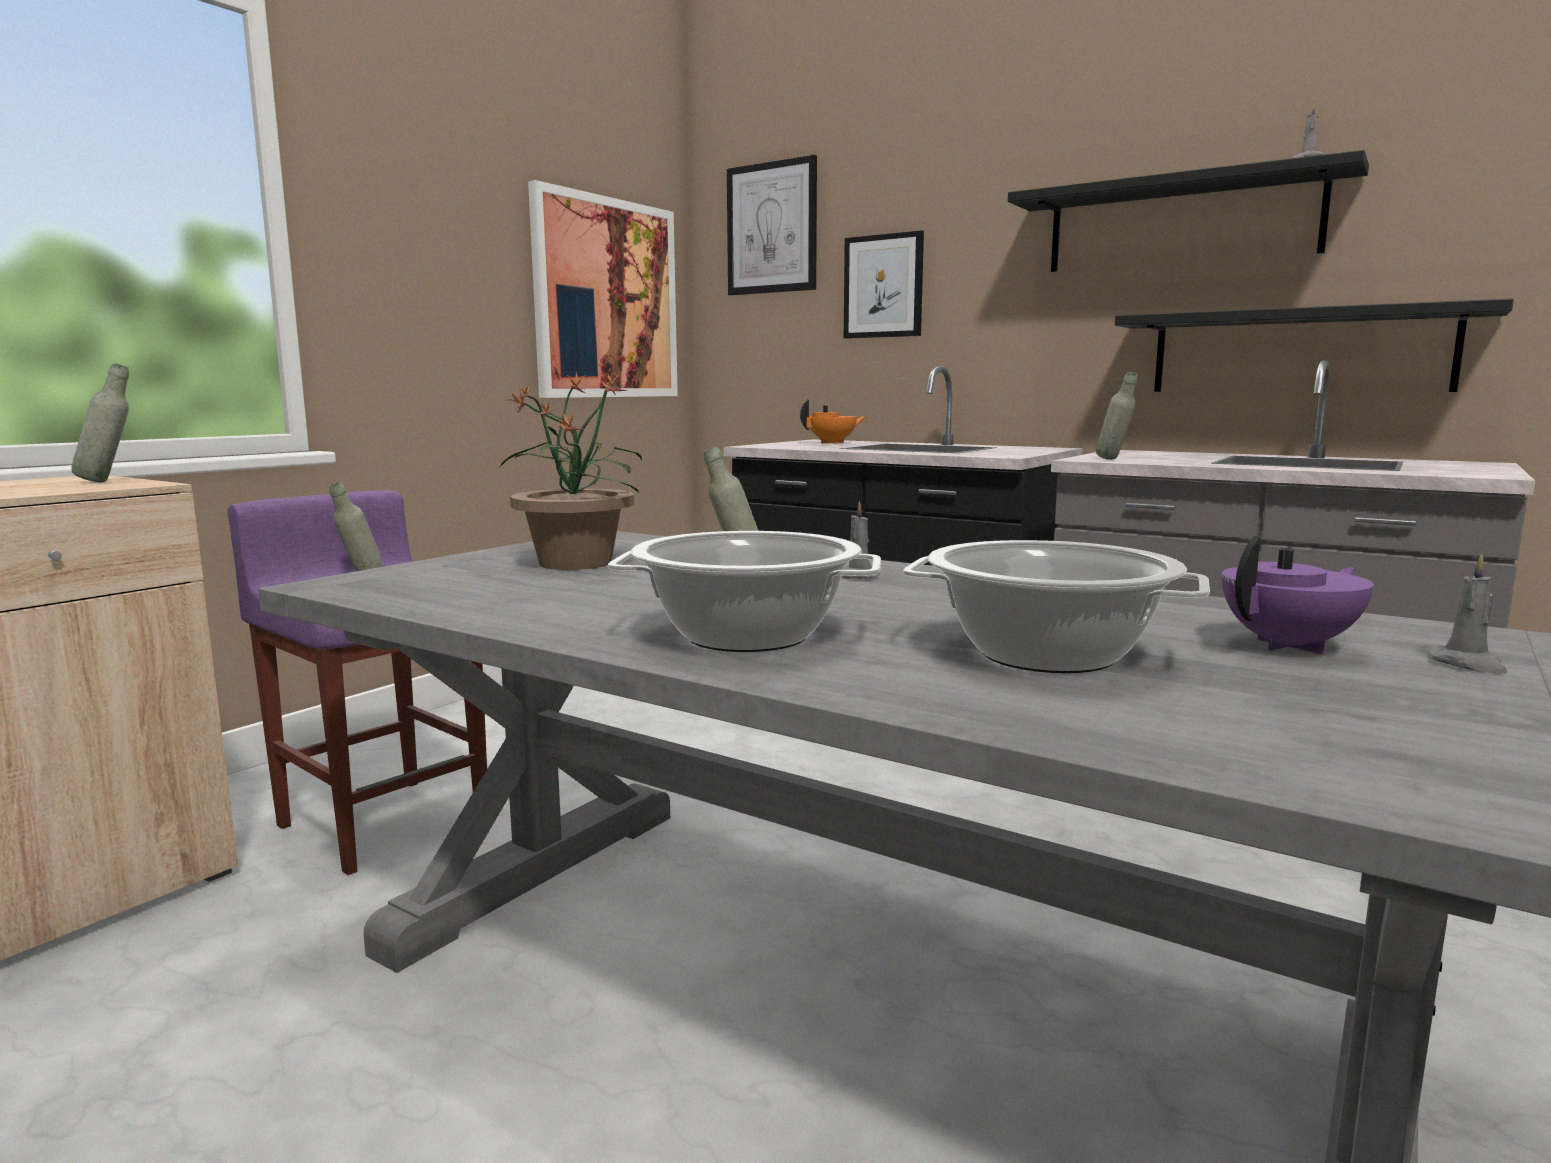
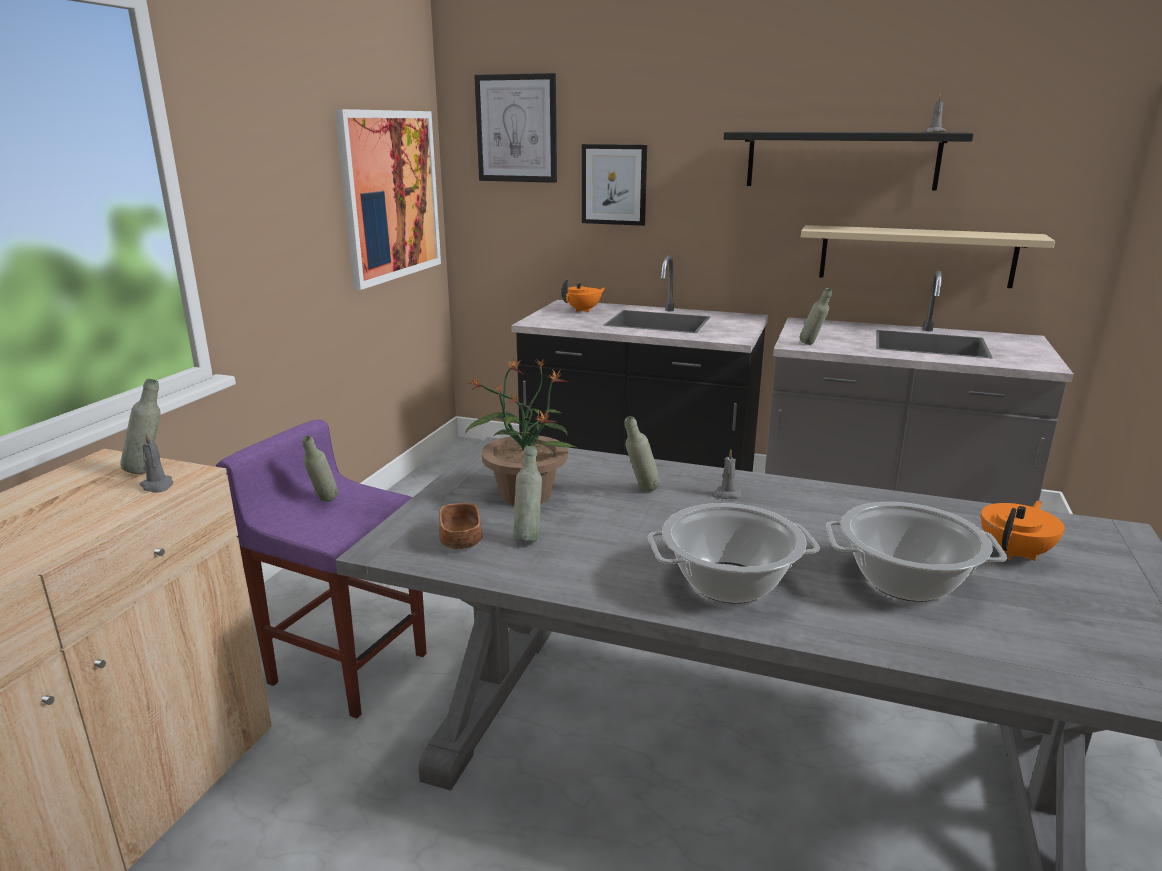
camera: 15 degrees left, 10 degrees up
black shelf [1115,299,1514,392] -> beige shelf [801,225,1055,288]
purple teapot [1222,536,1374,655] -> orange teapot [981,501,1065,561]
grey candle [1428,554,1507,674] -> grey candle moved to [139,432,173,493]
none -> brown bowl [439,503,483,549]
none -> grey bottle [514,446,542,542]

